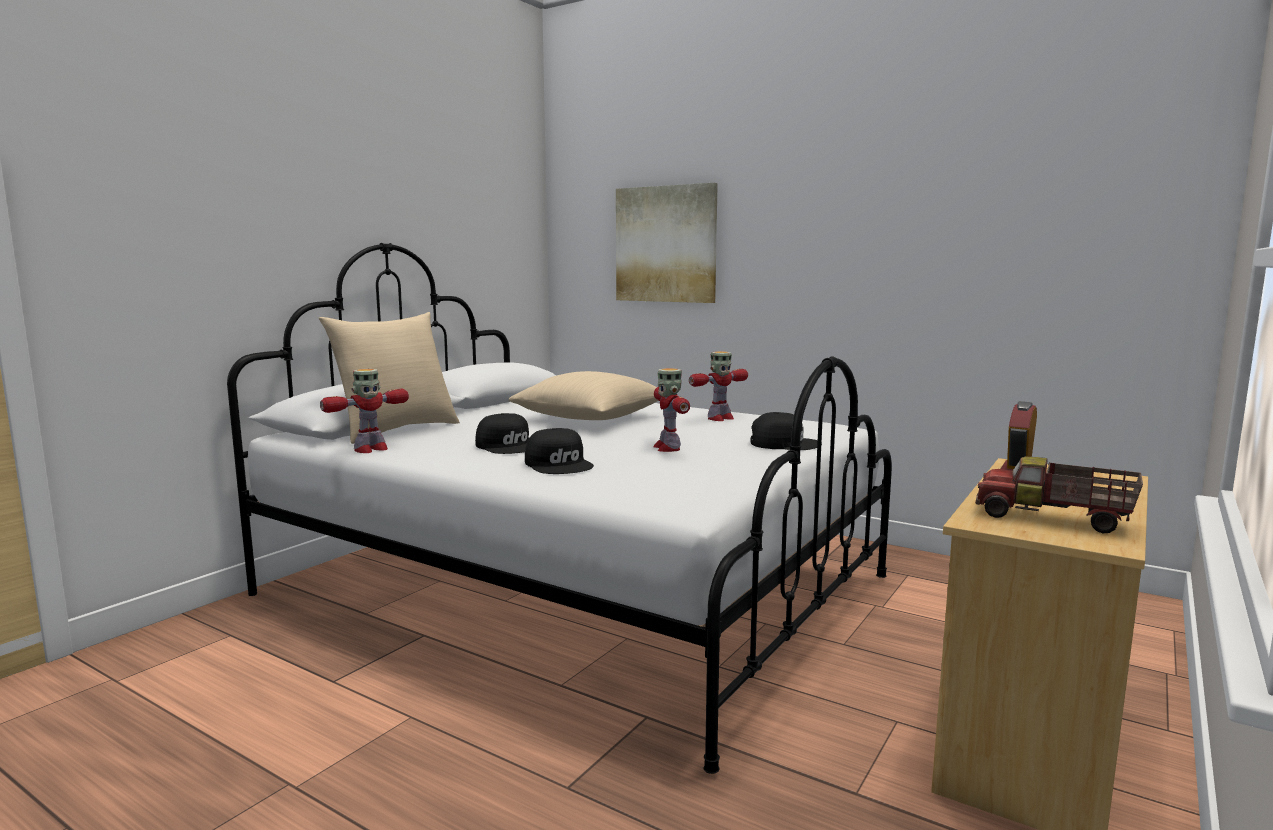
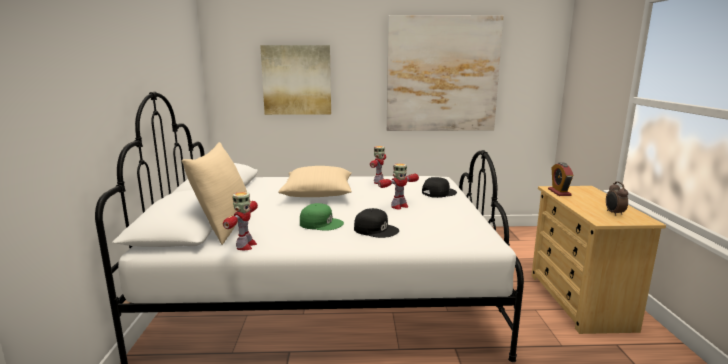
camera: 35 degrees left, 5 degrees up
black cap [475,413,529,454] -> green cap [300,203,344,231]
toy robot [654,368,690,452] -> toy robot turned 75 degrees counterclockwise [378,163,419,210]
toy truck [975,457,1143,533] -> alarm clock [606,182,628,216]
none -> picture [387,15,503,131]

